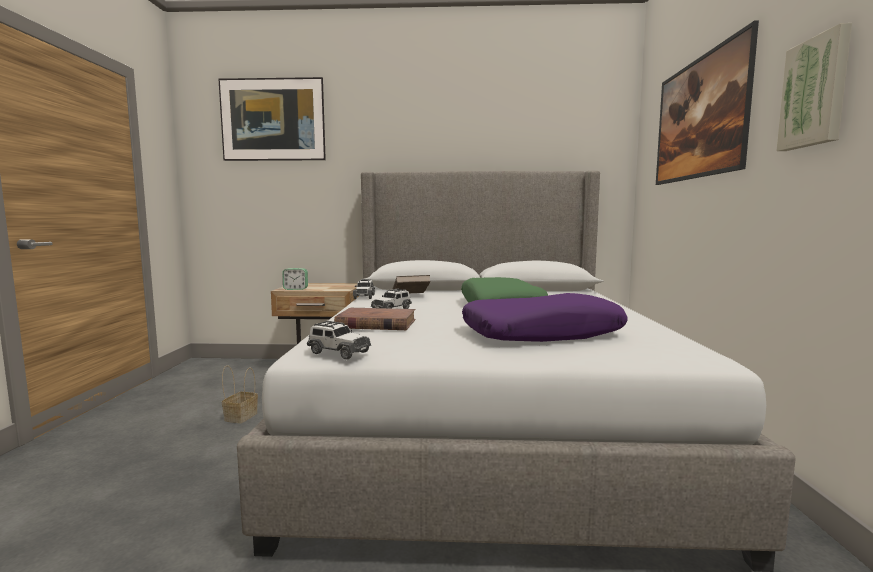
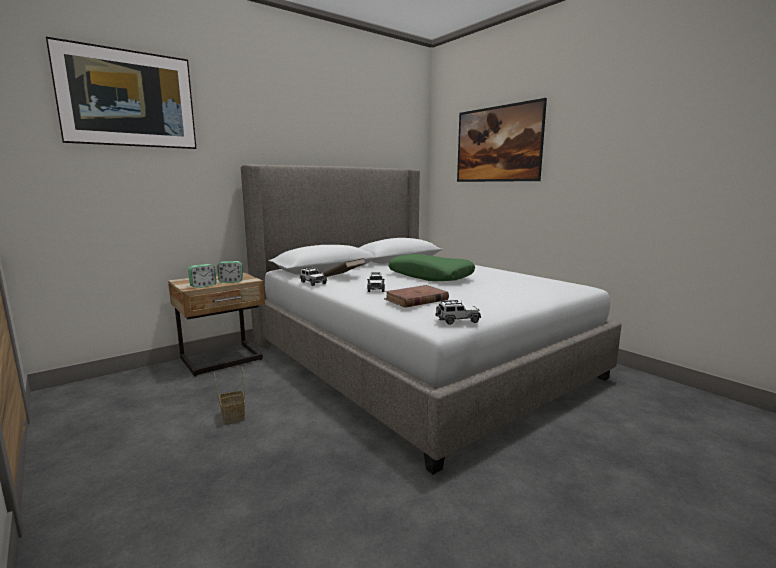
camera: 40 degrees left, 5 degrees up
purple pillow [462,293,627,342] -> none
picture [777,23,852,151] -> none
none -> alarm clock [217,261,243,283]

